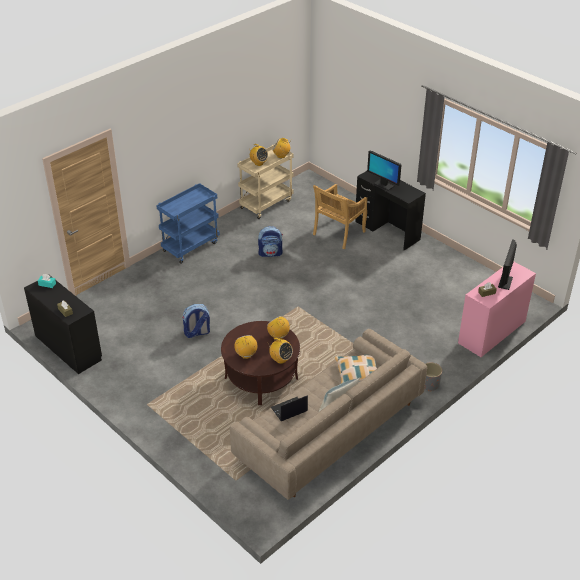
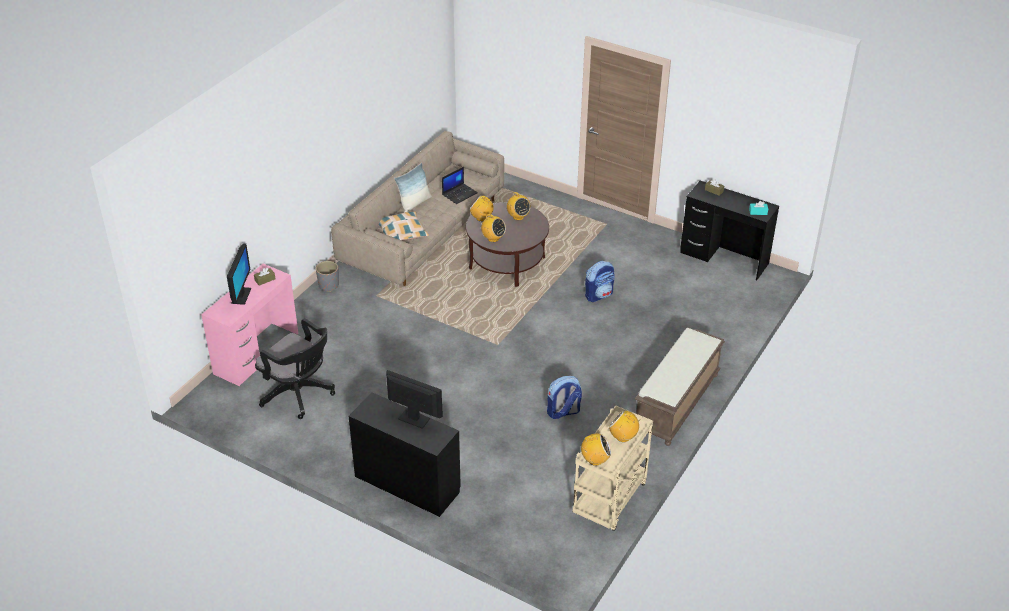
camera: 165 degrees right, 0 degrees up
blue cart [156,183,220,264] -> brown bench [635,328,725,446]
beige chair [313,184,367,249] -> none
none -> black office chair [255,318,335,419]

